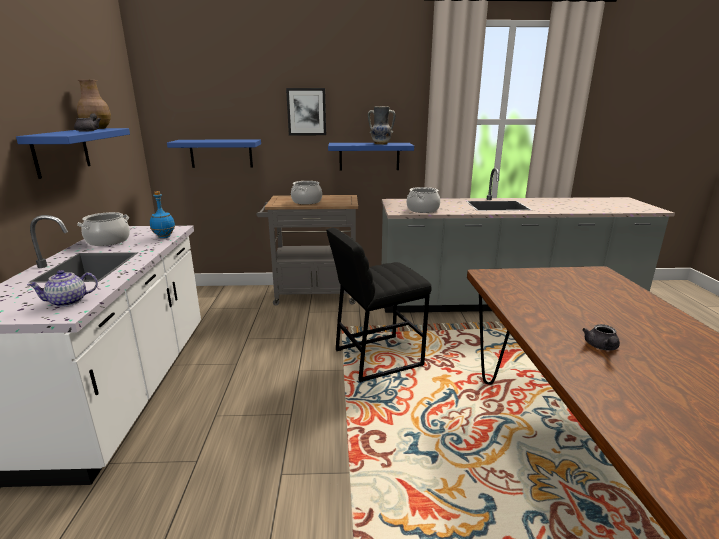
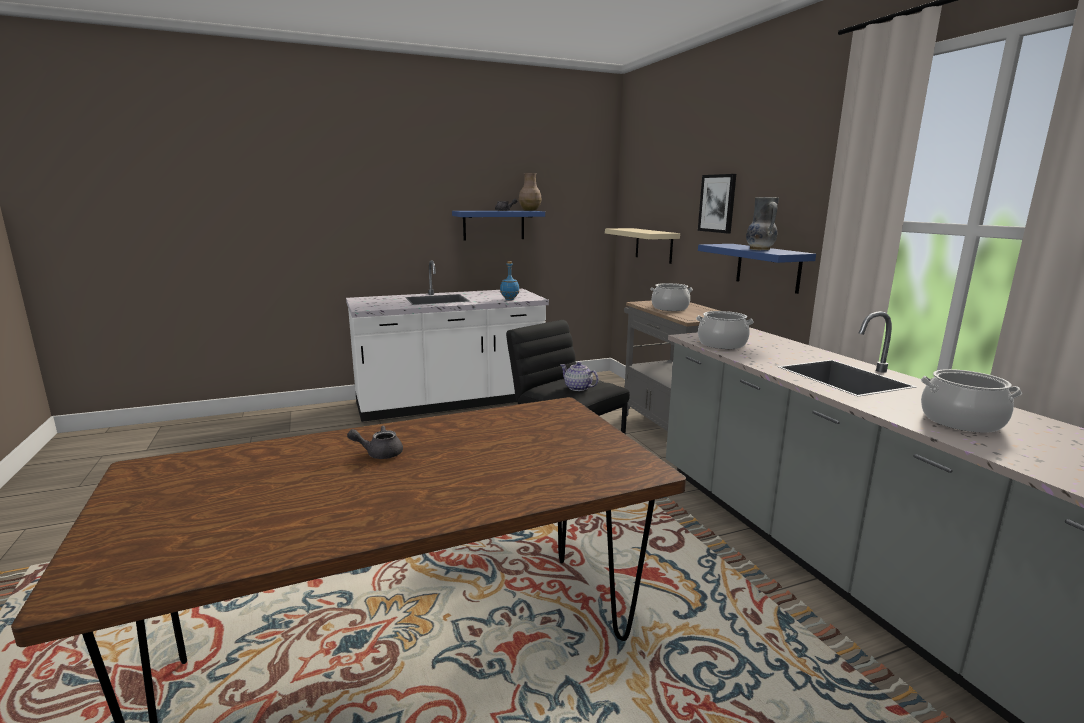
camera: 70 degrees right, 5 degrees down
teapot [27,270,98,307] -> teapot moved to [560,362,599,391]
cooking pot [77,212,130,246] -> cooking pot moved to [920,369,1022,433]
blue shelf [167,139,261,168] -> beige shelf [605,228,680,264]

